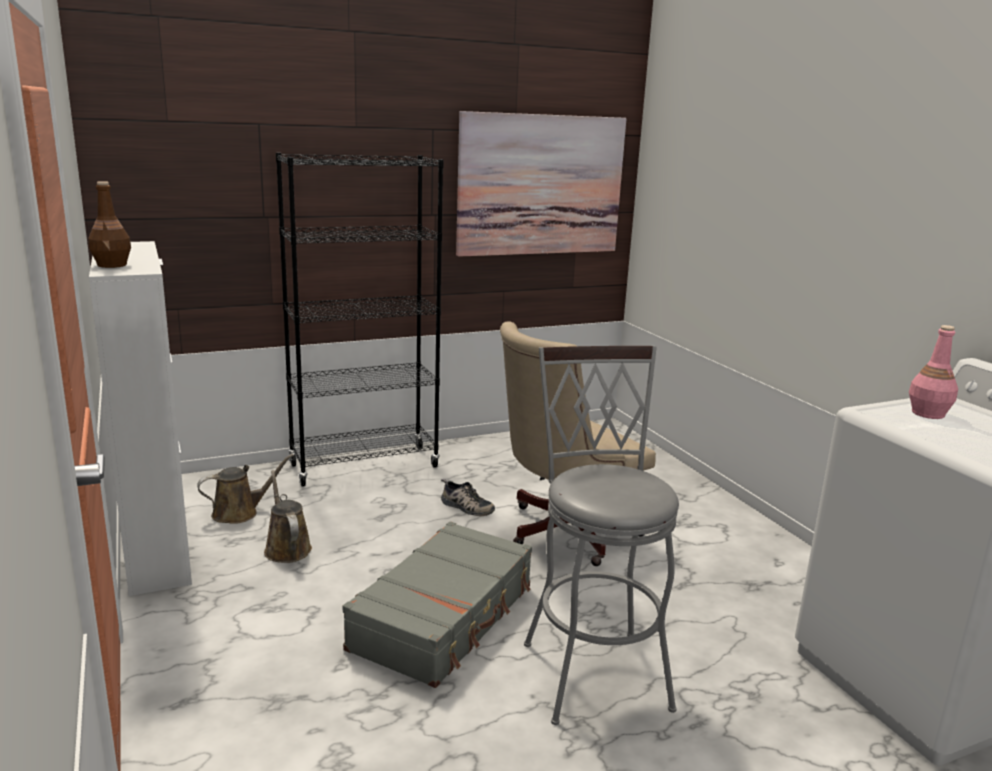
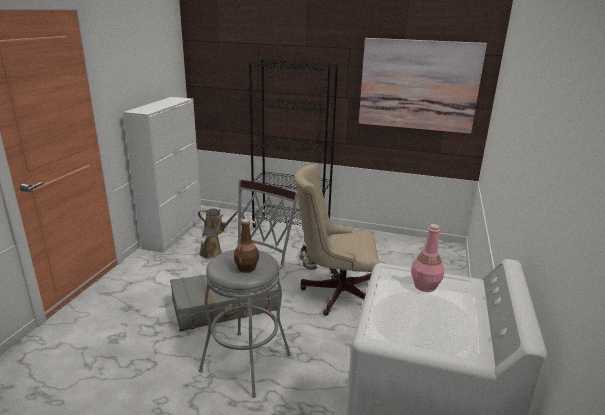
camera: 40 degrees right, 5 degrees up
brown bottle [88,181,131,268] -> brown bottle moved to [234,219,259,273]

